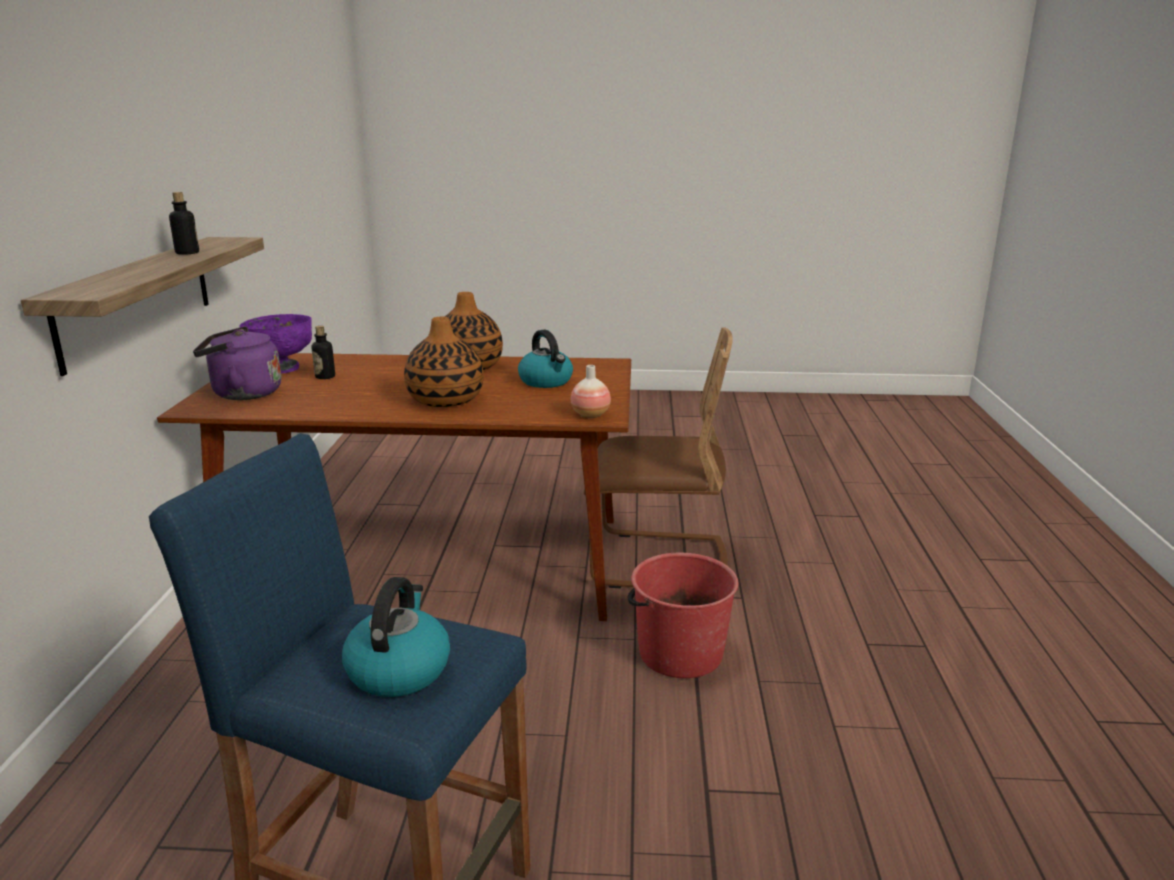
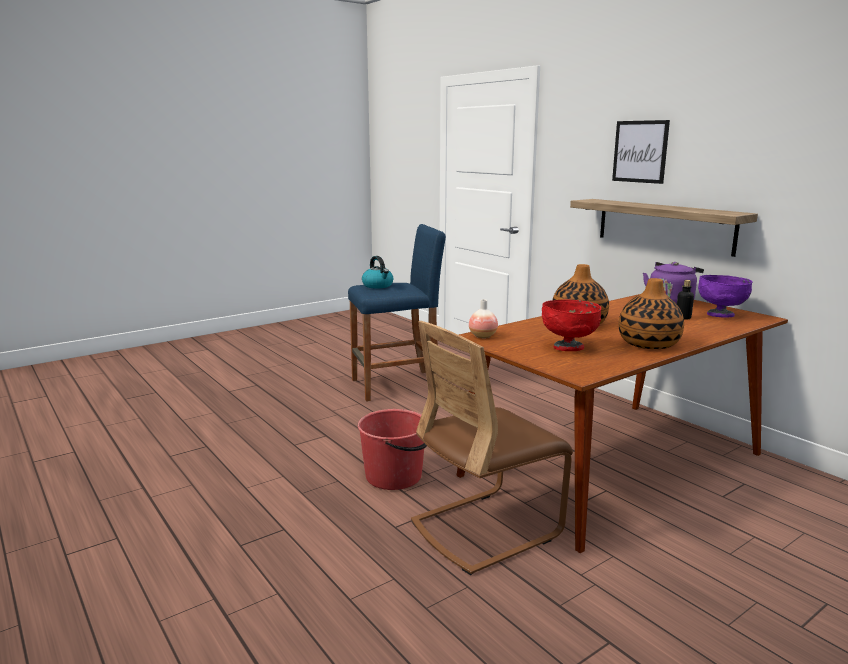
camera: 140 degrees right, 5 degrees down
bottle [169,192,199,255] -> none
kettle [518,330,573,388] -> red bowl [542,299,601,351]
none -> picture [612,120,670,184]

